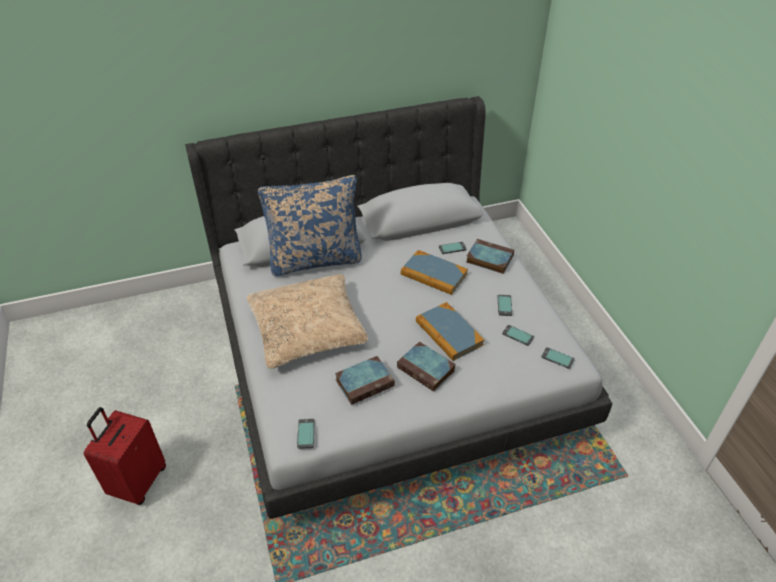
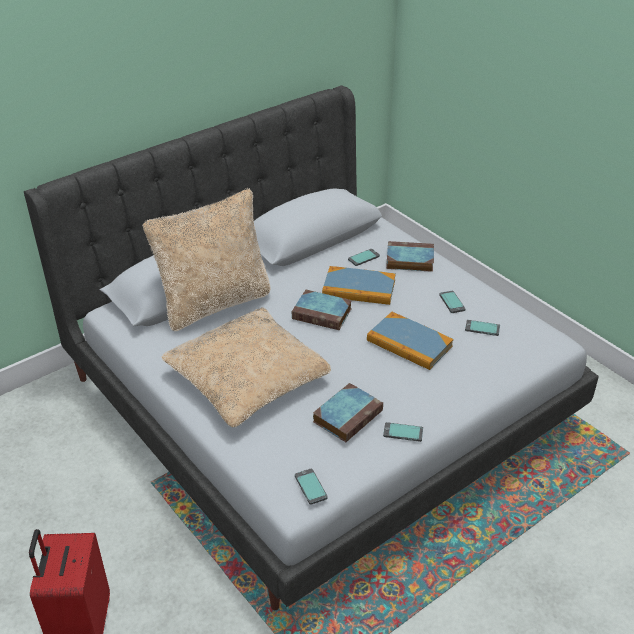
camera: 20 degrees left, 5 degrees down
blue pillow [257,175,362,276] -> beige pillow [142,188,271,331]
book [397,341,456,392] -> book moved to [292,290,352,330]
phone [541,347,575,369] -> phone moved to [383,422,423,442]

